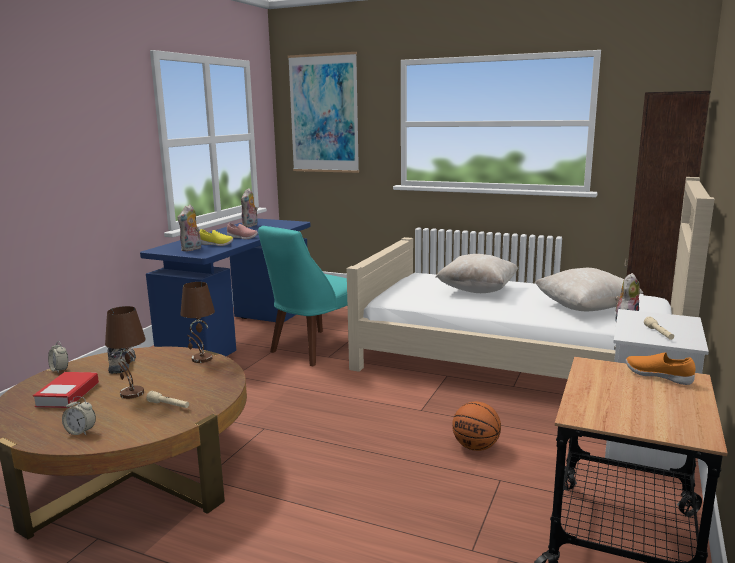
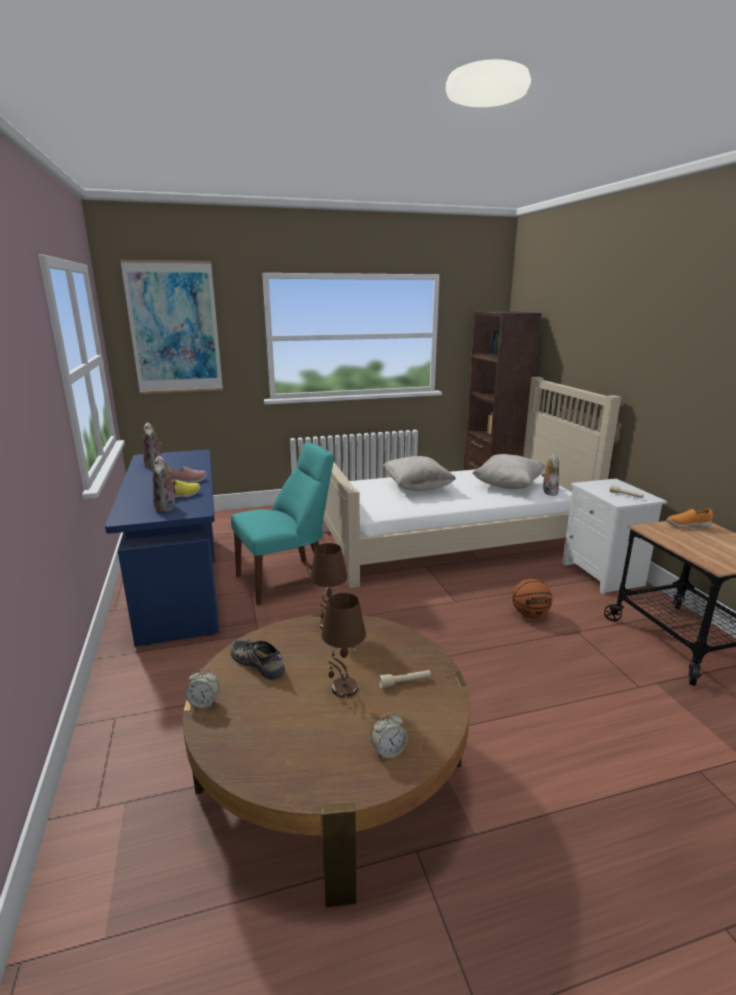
camera: 40 degrees left, 5 degrees up
book [33,372,99,408] -> none
turquoise chair [258,226,347,366] -> turquoise chair turned 120 degrees counterclockwise [231,442,334,605]

